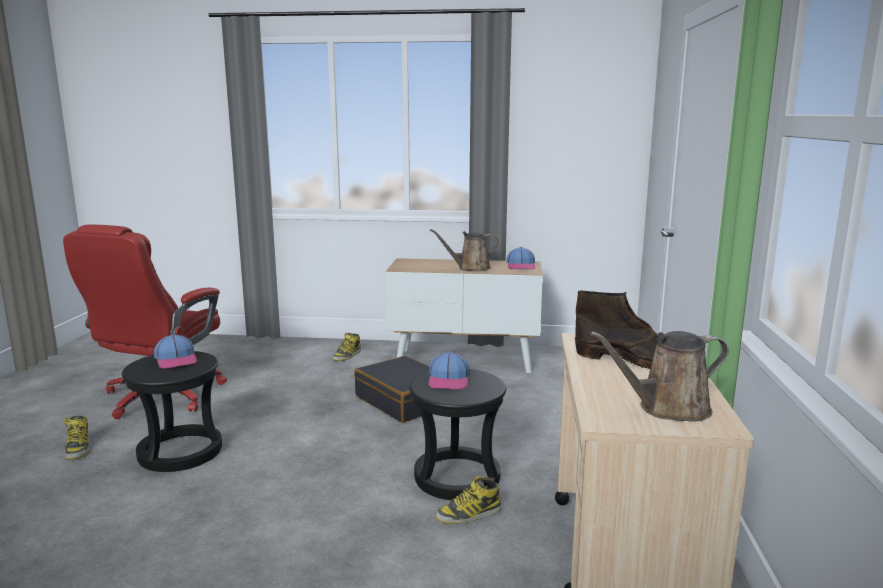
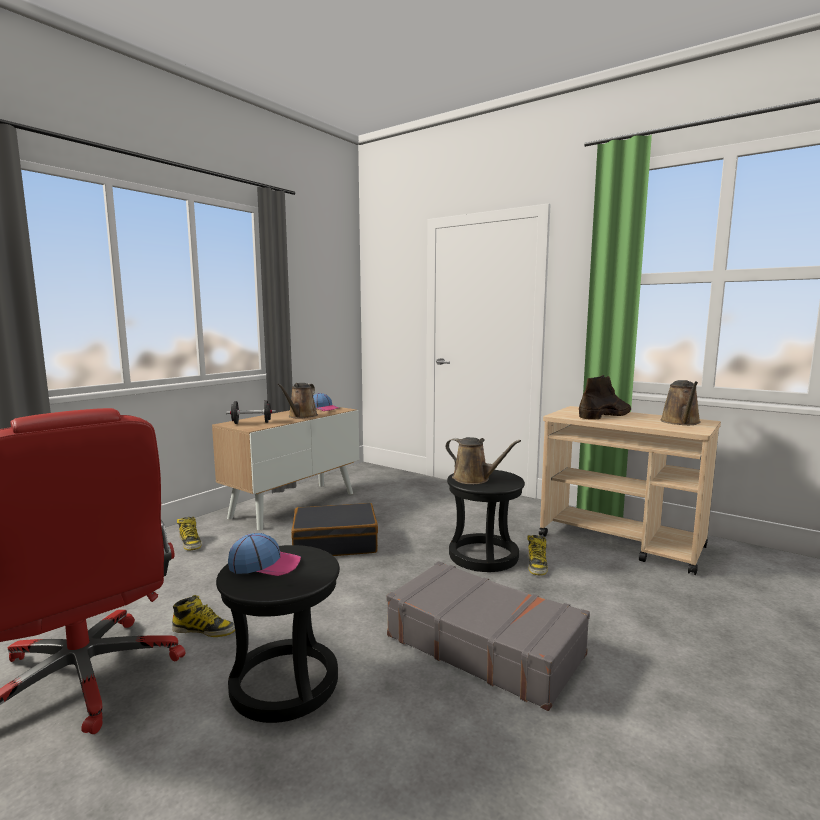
camera: 60 degrees left, 5 degrees down
boot [64,416,89,460] -> boot moved to [172,595,235,637]
cap [429,352,470,390] -> brown watering can [446,437,521,484]
none -> black dumbbell [226,400,276,424]
none -> grey suitcase [387,561,590,711]

